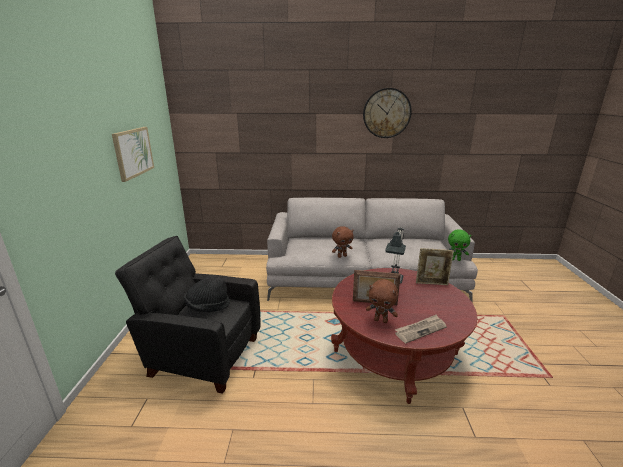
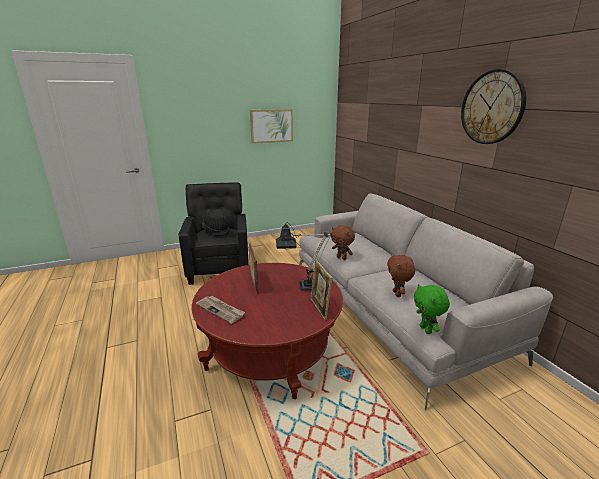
camera: 65 degrees right, 0 degrees up
brown plush toy [366,279,398,323] -> brown plush toy moved to [387,254,415,297]

